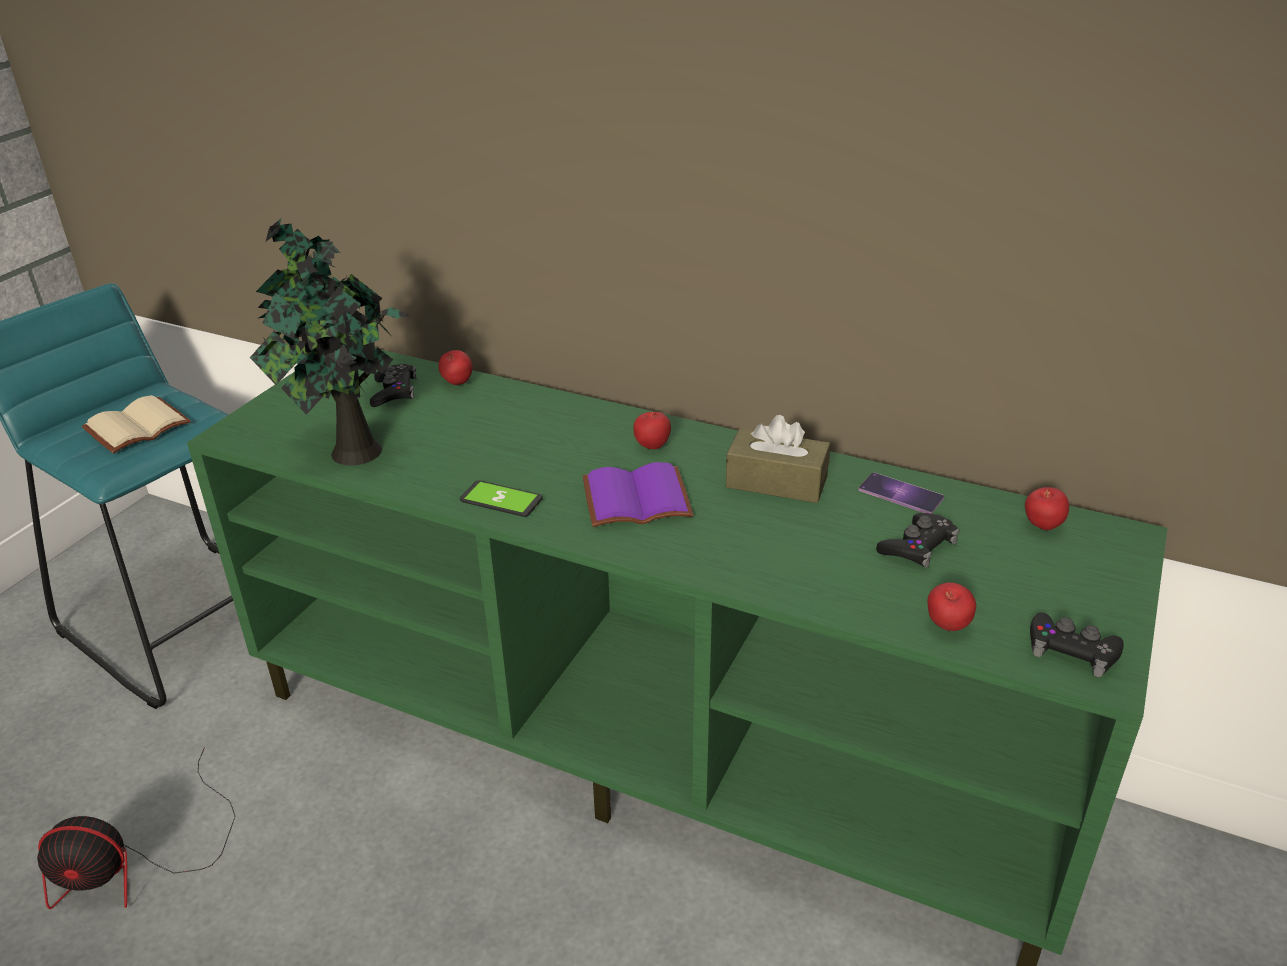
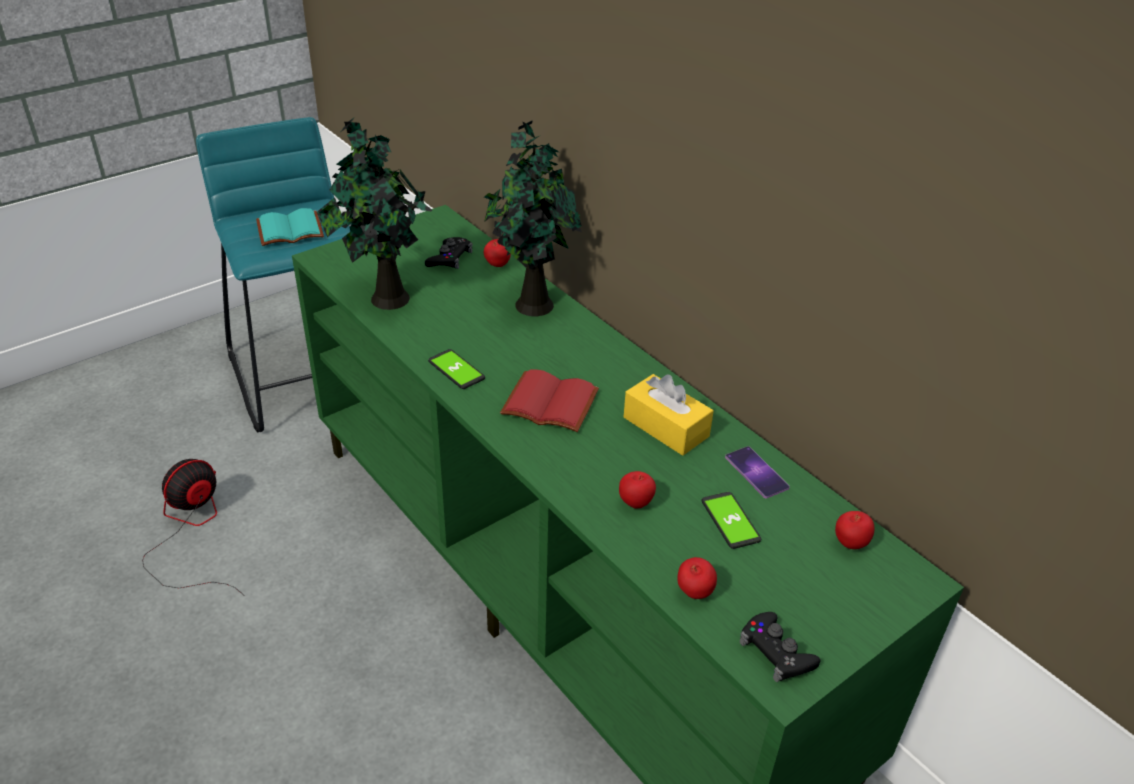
camera: 25 degrees right, 5 degrees up
fan [37,749,236,909] -> fan turned 105 degrees clockwise [142,459,245,596]
beige book [82,395,191,454] -> turquoise book [256,208,324,246]
purple book [583,462,693,527] -> red book [500,369,599,432]
apple [633,412,671,450] -> apple moved to [619,471,656,508]
brown tissue box [726,415,830,503] -> yellow tissue box [624,374,714,456]
black game controller [876,513,960,568] -> phone [701,492,761,549]
none -> potted plant [484,120,582,316]

